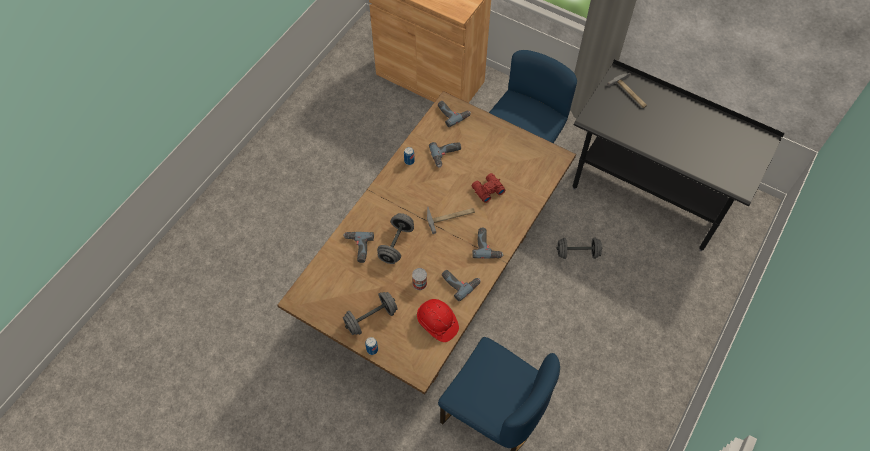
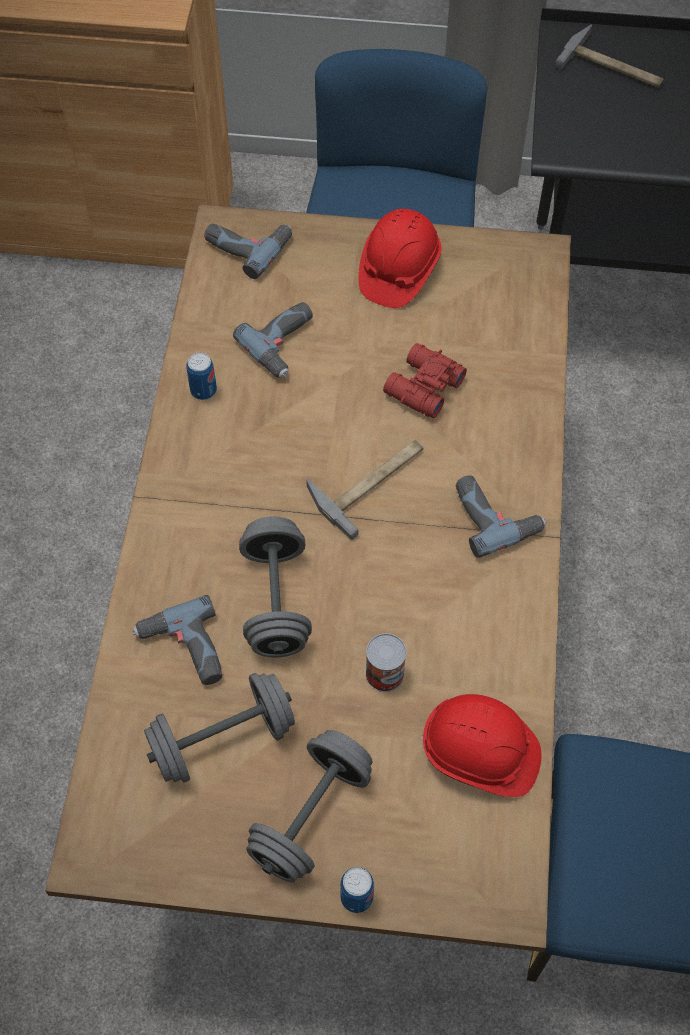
camera: 25 degrees left, 0 degrees up
power drill [442,270,481,301] -> none
grey dumbbell [556,238,602,259] -> grey dumbbell moved to [144,673,295,783]
none -> red hard hat [358,209,442,308]

